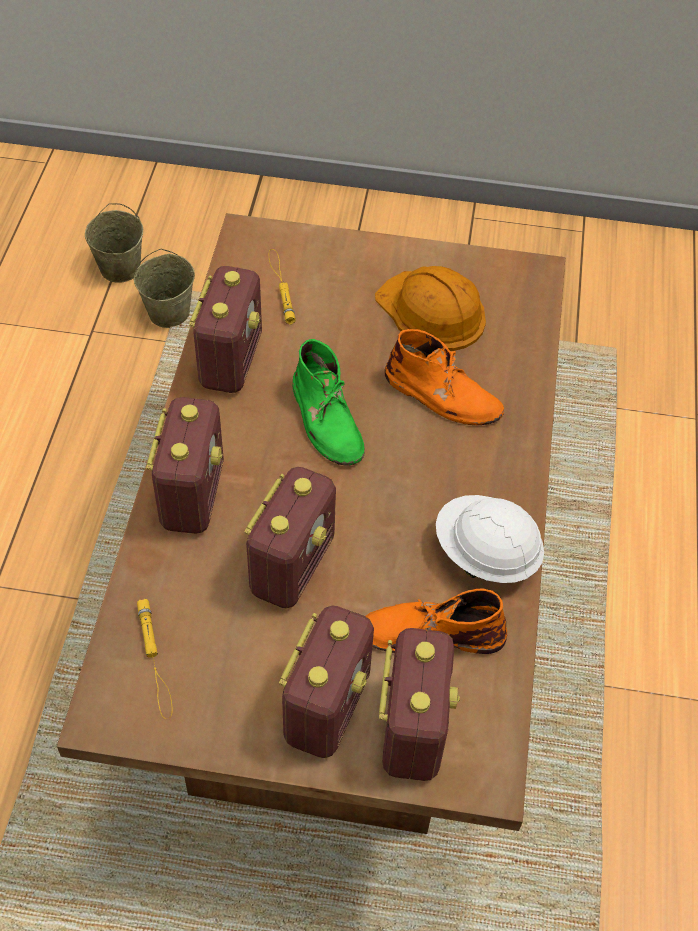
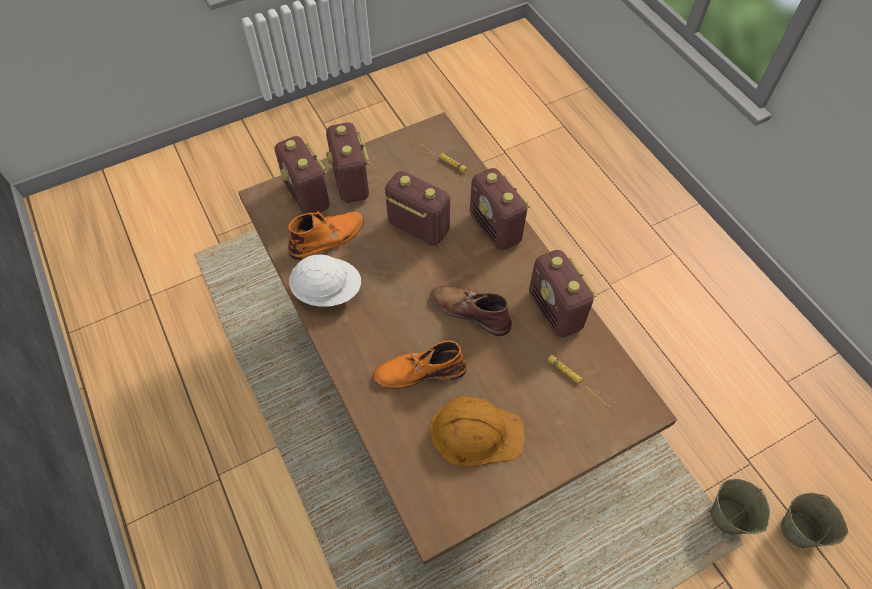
camera: 145 degrees right, 5 degrees up
radio [245,467,336,609] -> radio turned 135 degrees clockwise [385,171,450,245]
green boot [293,339,365,466] -> brown boot [430,286,512,336]

